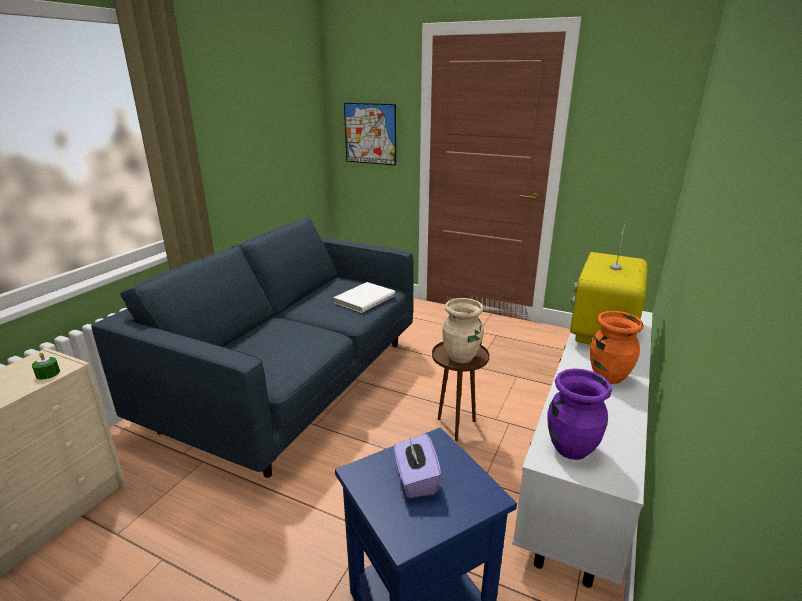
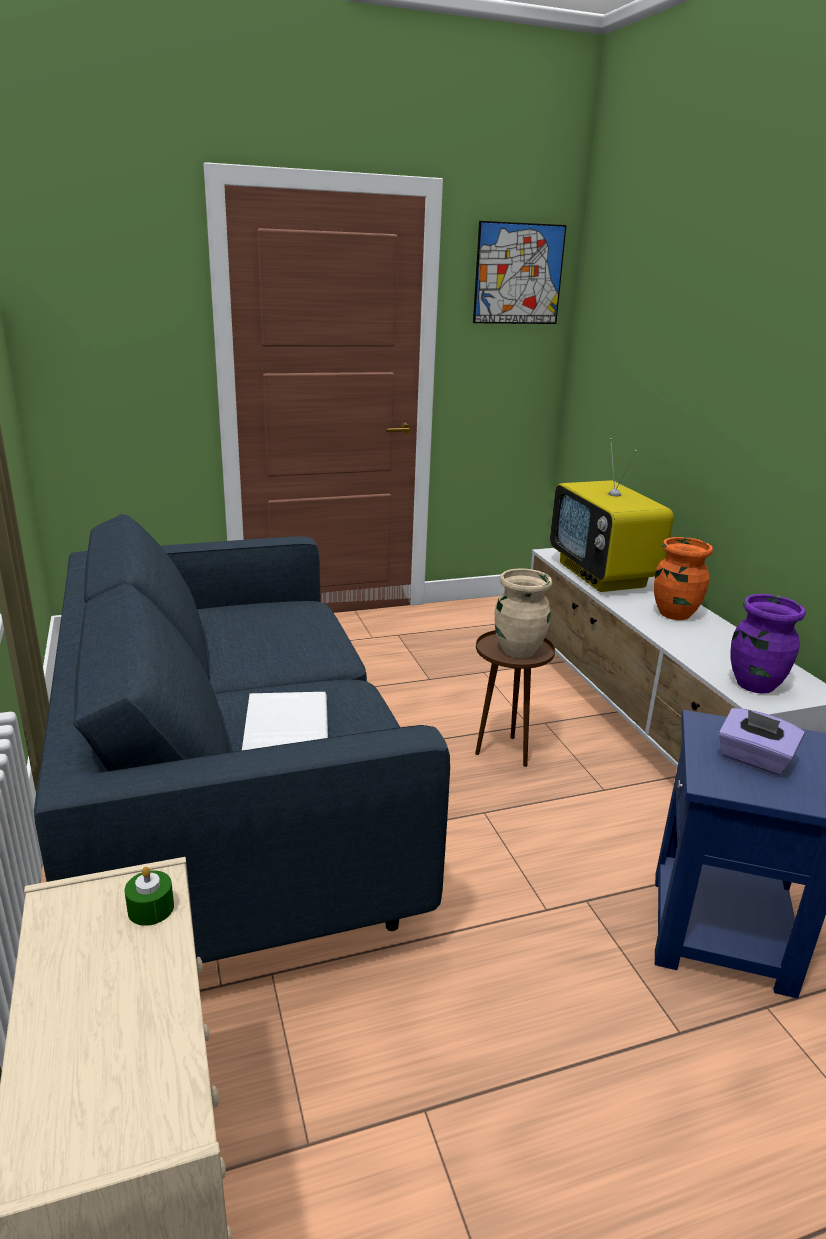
camera: 45 degrees left, 0 degrees up
white book [333,282,395,313] -> white book moved to [242,692,328,750]
picture [344,103,396,166] -> picture moved to [473,221,566,324]

